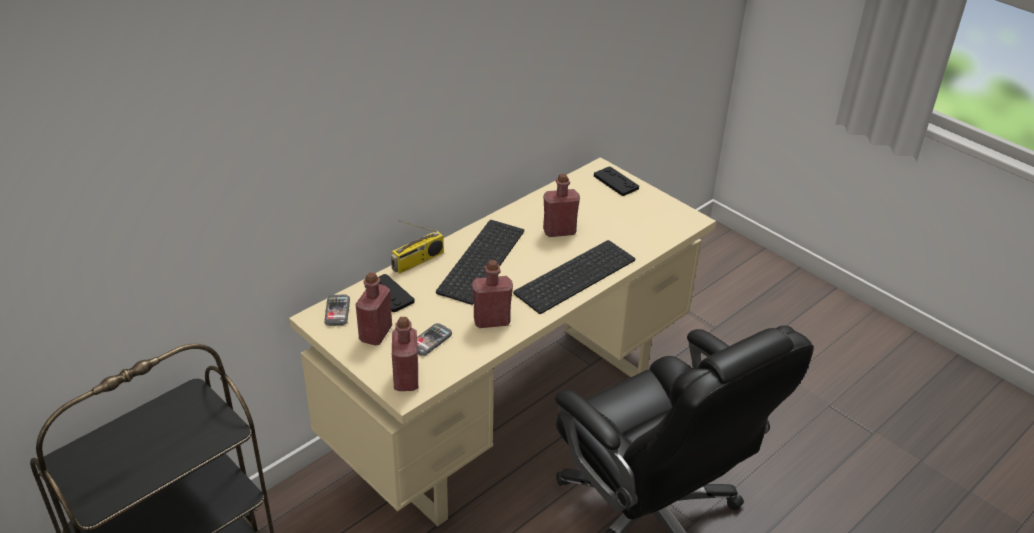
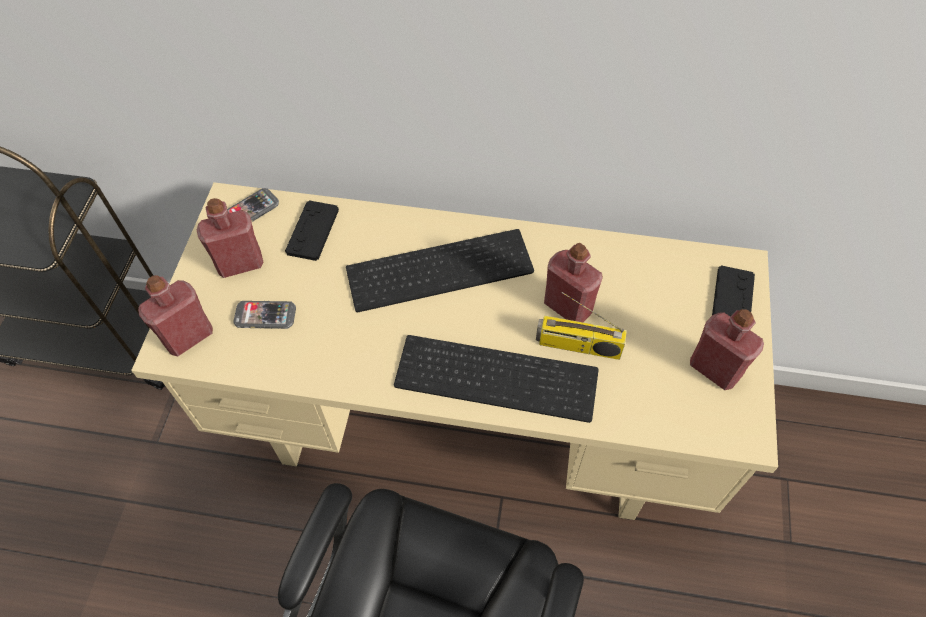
camera: 55 degrees right, 20 degrees up
radio [391,220,444,274] -> radio moved to [536,292,627,360]
red bottle [472,260,513,328] -> red bottle moved to [690,309,764,390]

